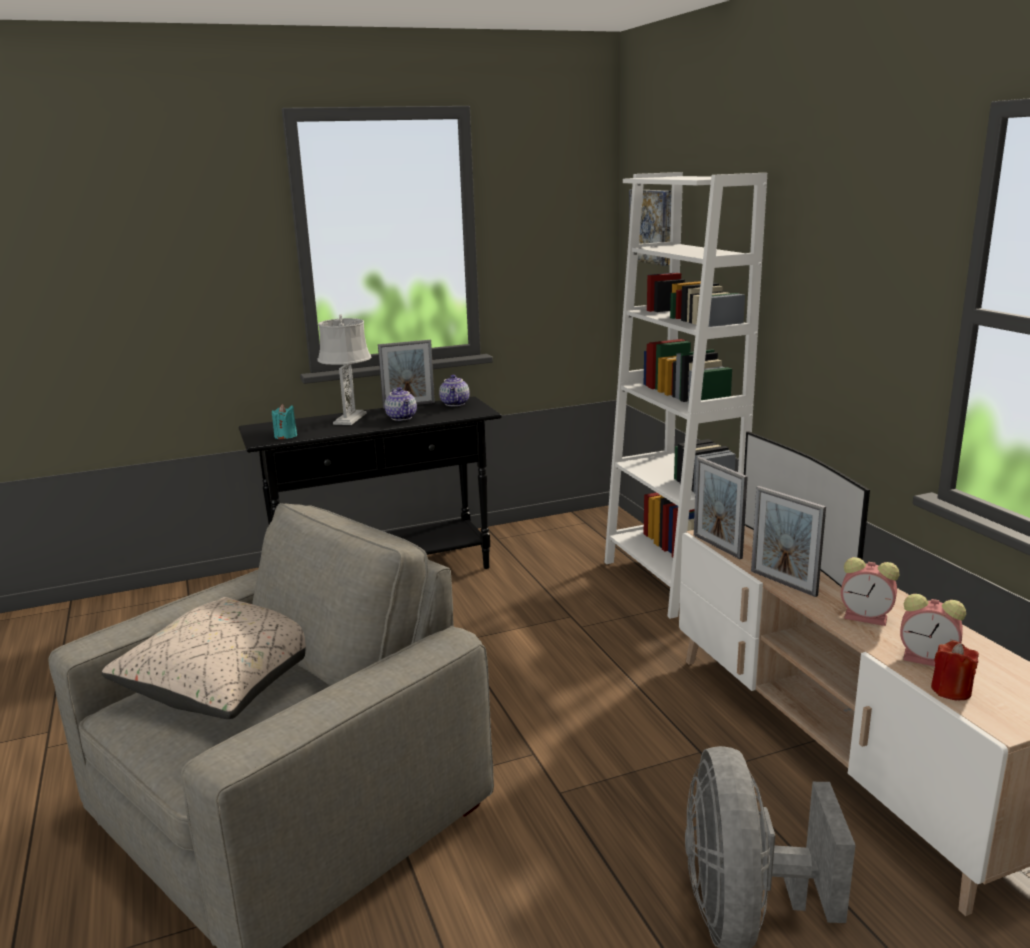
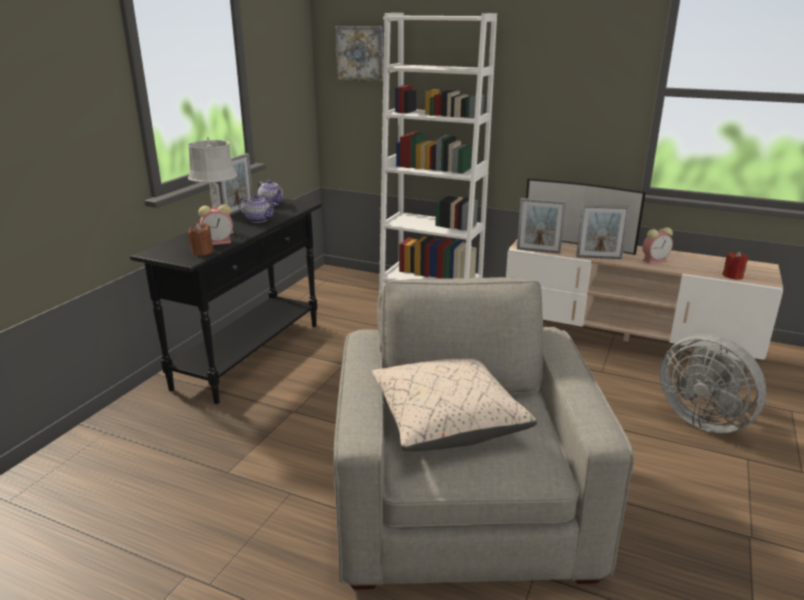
camera: 45 degrees left, 5 degrees up
turquoise candle [272,404,297,439] -> brown candle [188,223,213,256]
alarm clock [900,594,966,666] -> alarm clock moved to [198,204,233,245]

